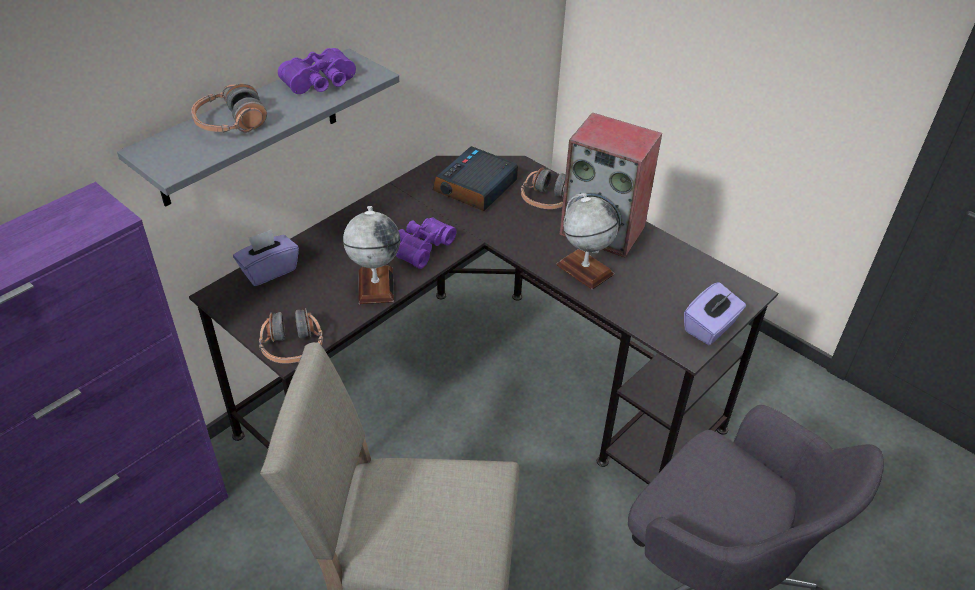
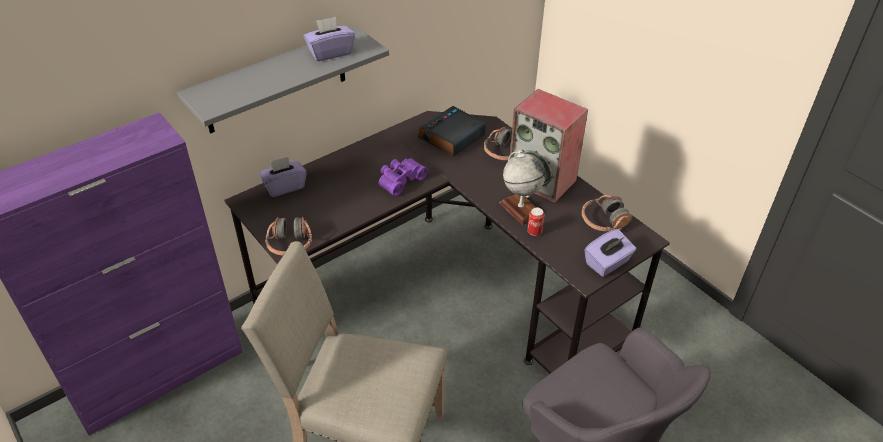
camera: 10 degrees right, 0 degrees up
headphones [191,84,267,133] -> headphones moved to [582,195,632,232]
purple binoculars [278,48,356,94] -> purple tissue box [303,17,355,61]
globe [343,206,400,304] -> none
none -> can [527,207,544,236]

